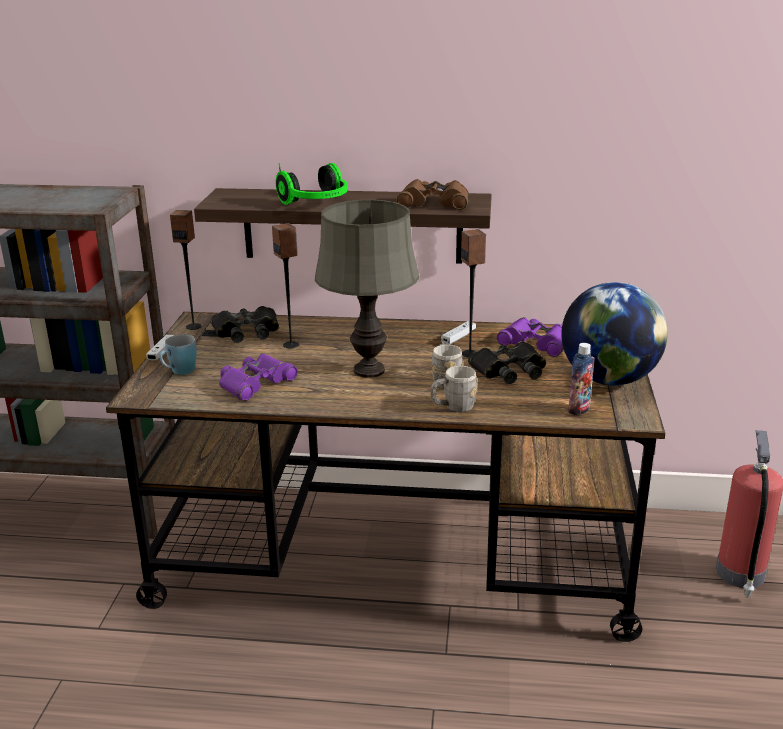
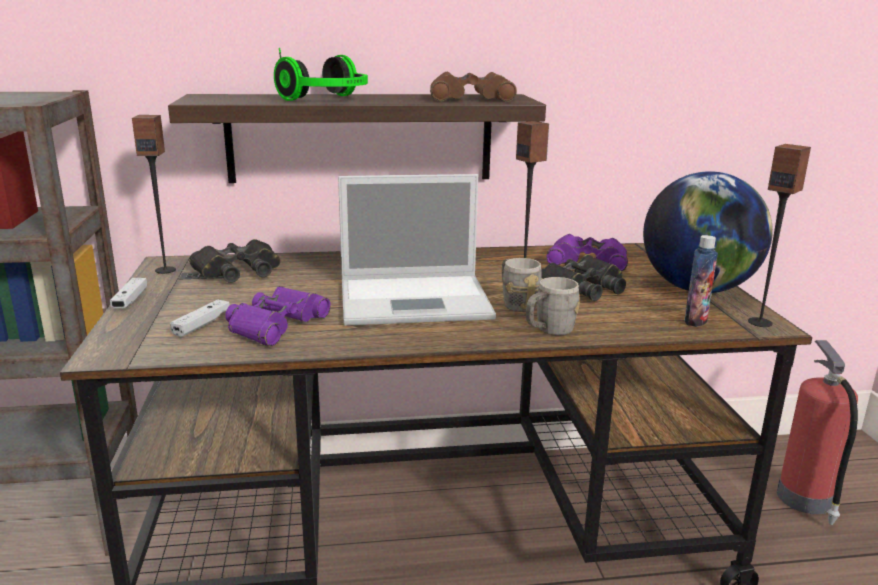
camera: 15 degrees left, 5 degrees down
blue mug [159,334,197,375] -> none
speaker [272,223,299,349] -> speaker moved to [748,144,811,327]
grey table lamp [315,200,419,378] -> laptop [338,174,496,326]
white game controller [441,321,476,345] -> white game controller moved to [170,300,230,337]

